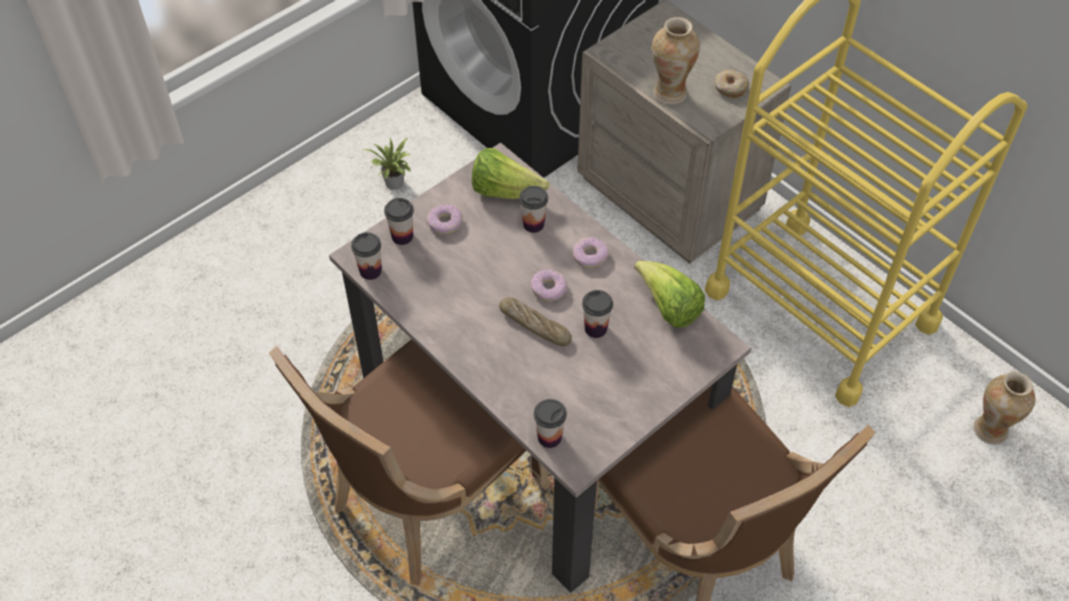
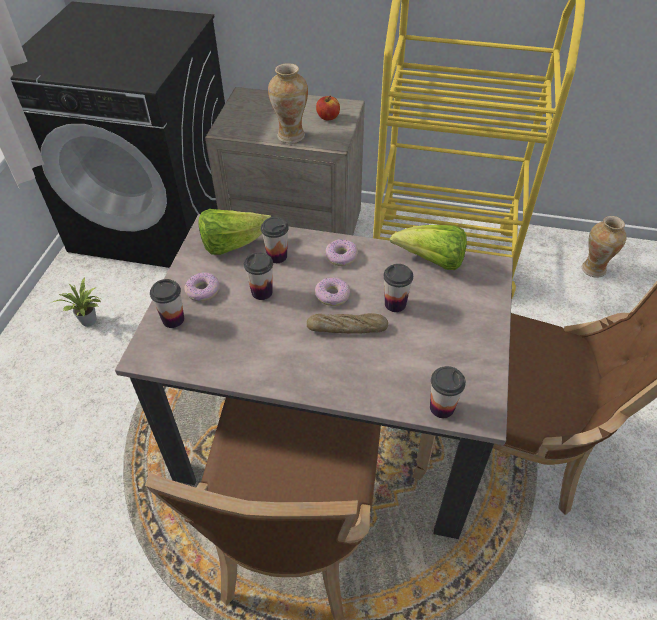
camera: 35 degrees left, 5 degrees down
cup [351,232,382,280] -> cup moved to [244,252,273,300]
donut [714,70,749,98] -> apple [316,96,340,121]

